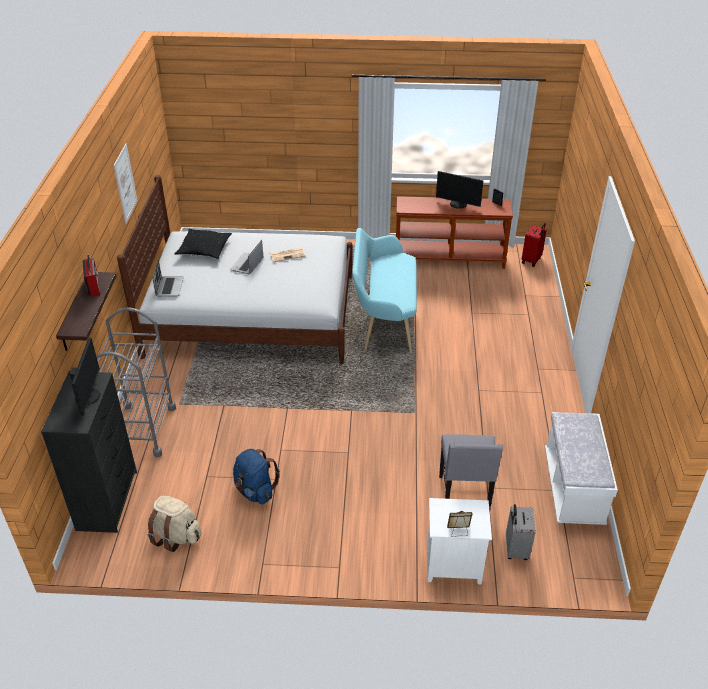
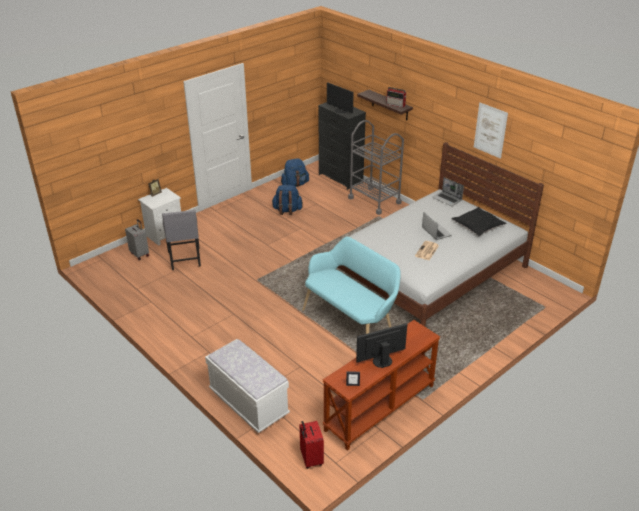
camera: 135 degrees right, 5 degrees down
beige backpack [148,496,201,552] -> blue backpack [281,158,309,187]
grey chair [439,434,503,511] -> grey chair turned 150 degrees counterclockwise [162,209,201,270]
white bench [545,412,618,525] -> white bench moved to [205,339,290,433]

